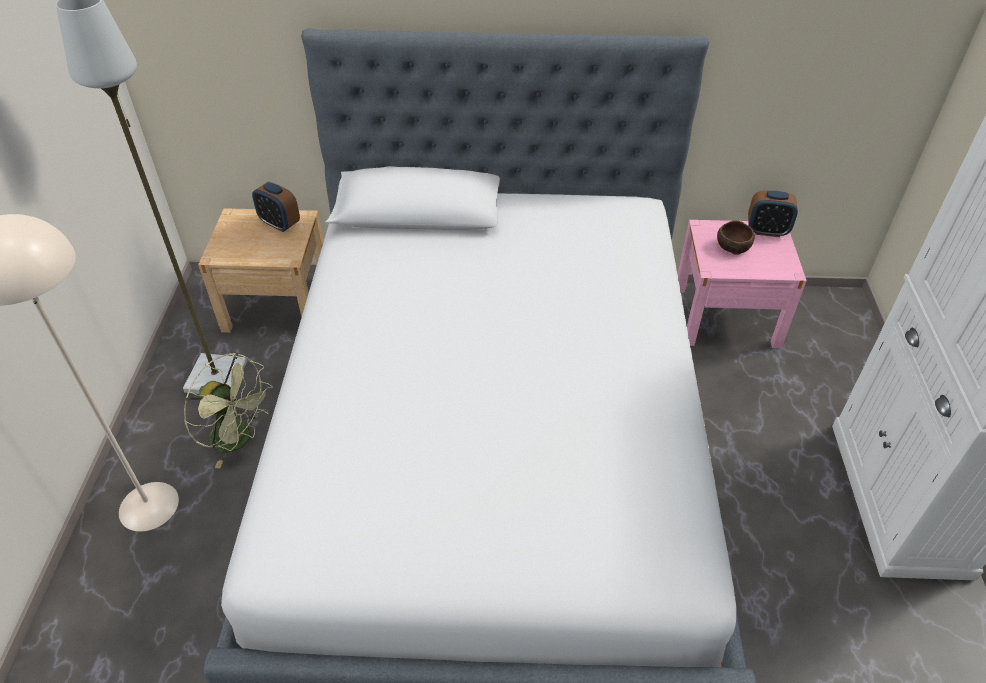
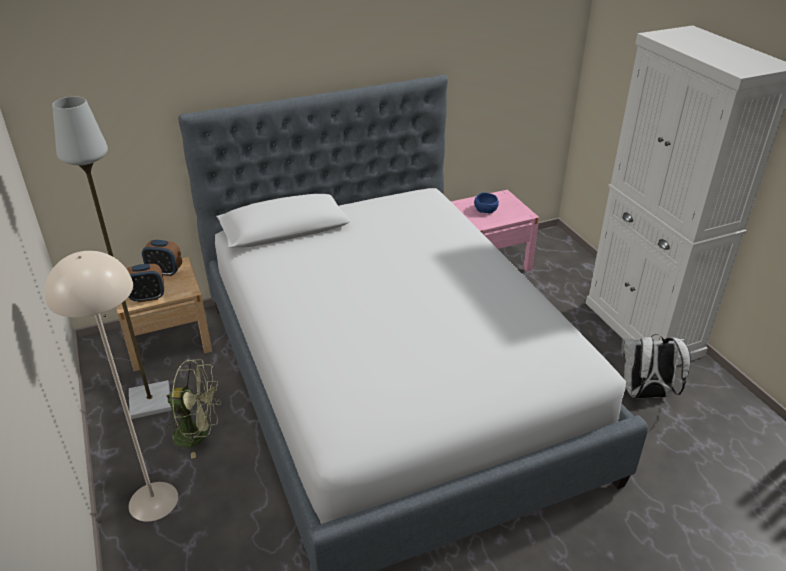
camera: 25 degrees left, 10 degrees down
brown bowl [717,221,755,254] -> blue bowl [474,192,499,214]
alarm clock [748,191,798,237] -> alarm clock moved to [127,264,164,303]
none -> white backpack [621,334,691,398]

